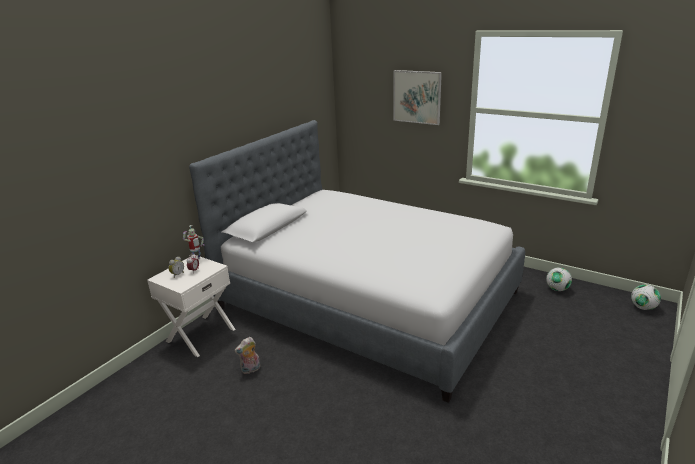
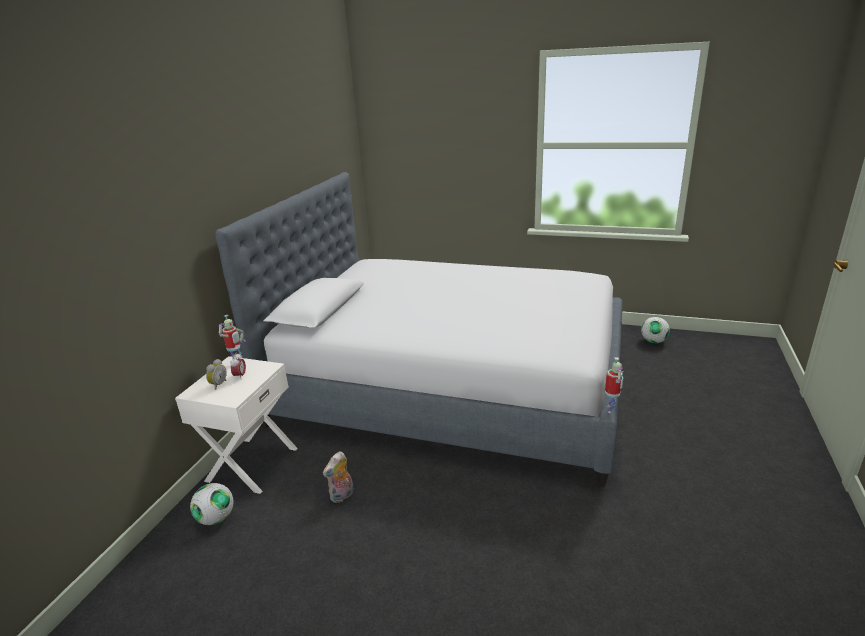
camera: 15 degrees left, 0 degrees up
picture [394,70,442,125] -> none
football [631,285,661,310] -> football moved to [190,483,233,525]
none -> toy robot [605,357,624,413]

